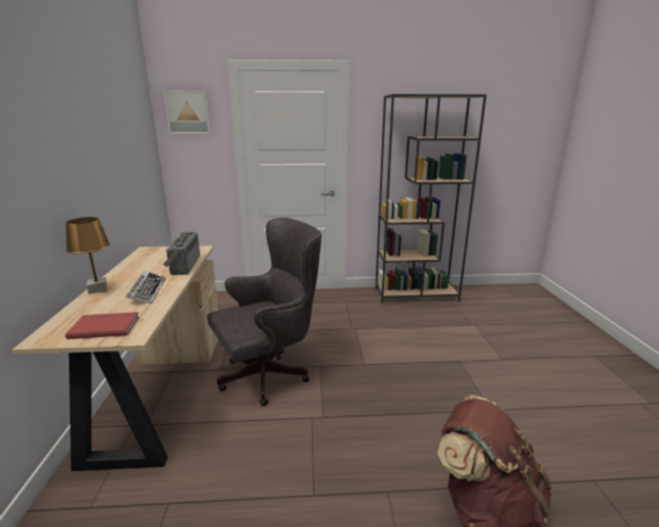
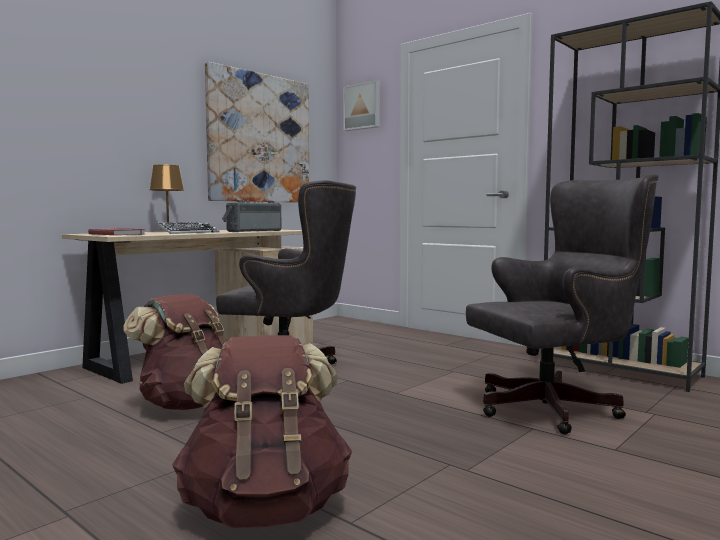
camera: 45 degrees right, 15 degrees down
none -> brown backpack [123,294,228,410]
none -> picture [205,62,309,202]
none -> grey office chair [466,174,659,435]

